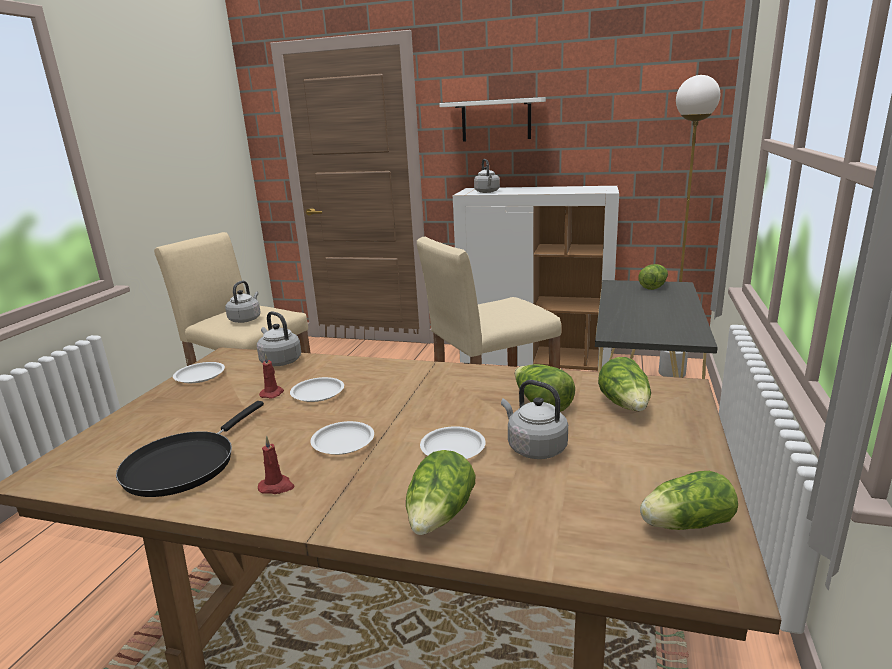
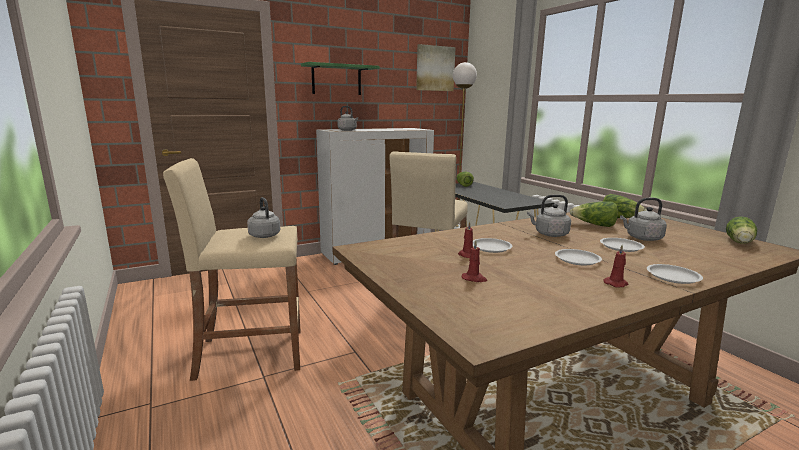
camera: 45 degrees left, 5 degrees down
black frying pan [116,401,264,497] -> none
white plate [173,362,225,383] -> white plate moved to [647,264,703,284]
grey kettle [257,311,302,366] -> grey kettle moved to [527,194,571,237]
lettuce [406,450,475,535] -> none
white shelf [439,97,546,142] -> green shelf [301,62,380,95]
none -> picture [416,44,456,91]
none -> red candle [462,240,487,282]

